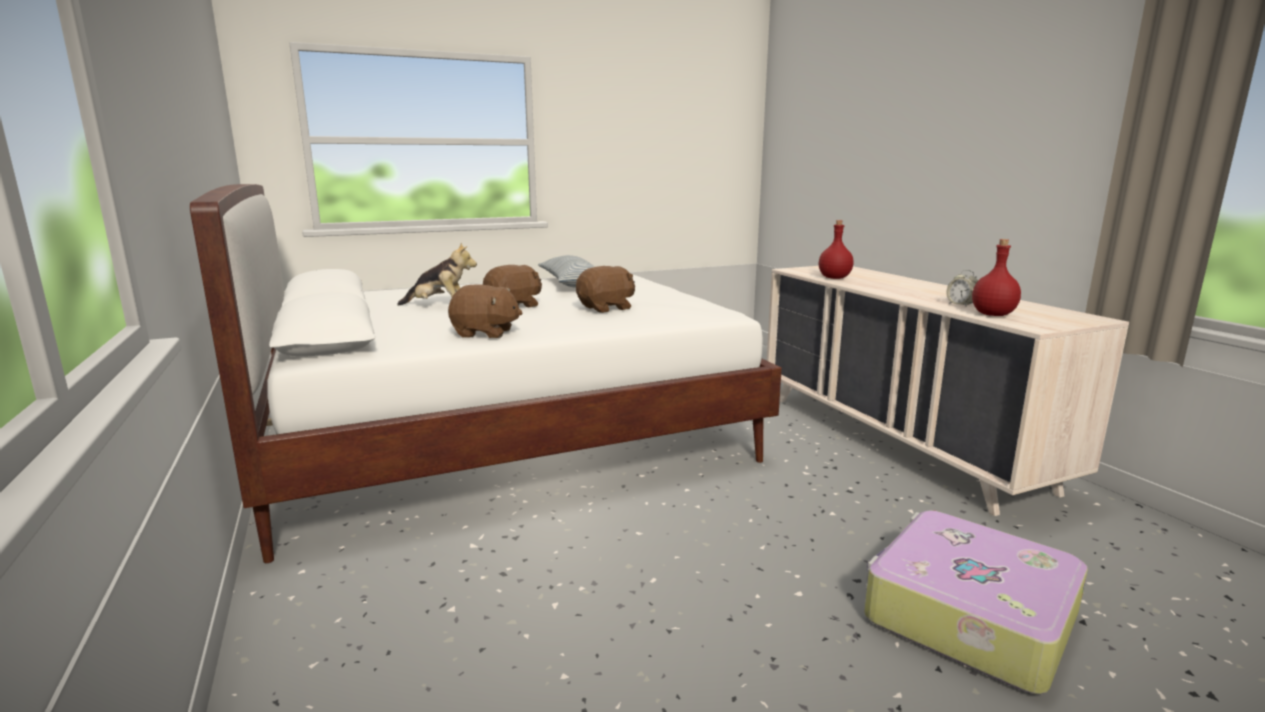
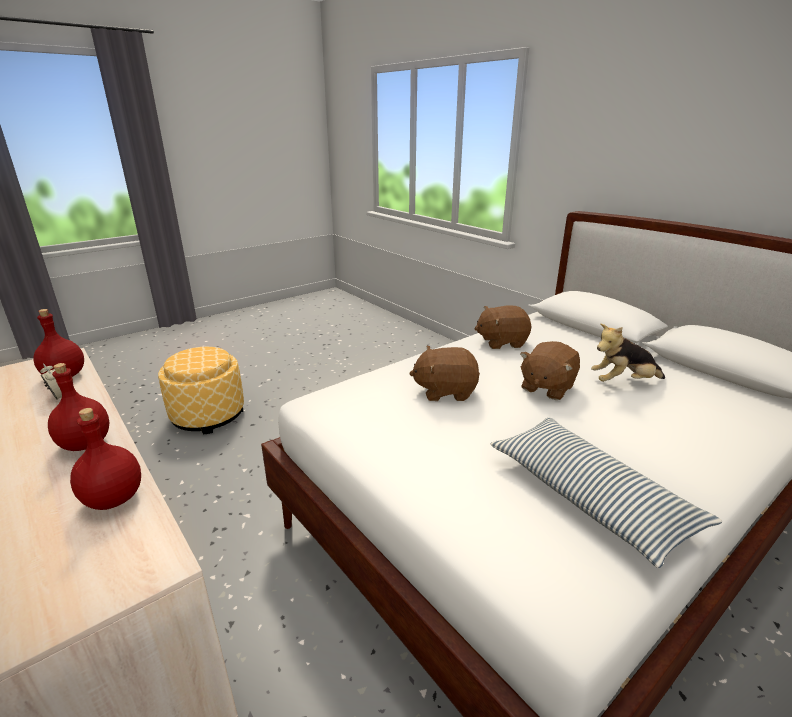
camera: 165 degrees right, 10 degrees up
brown plush toy [576,266,635,313] -> brown plush toy turned 45 degrees clockwise [409,346,480,401]
suitcase [864,510,1088,694] -> ottoman [158,347,244,435]
none -> red bottle [48,363,109,451]

